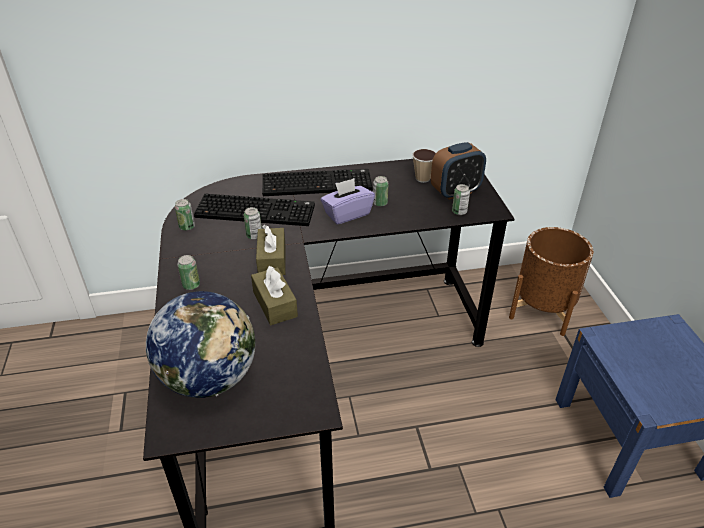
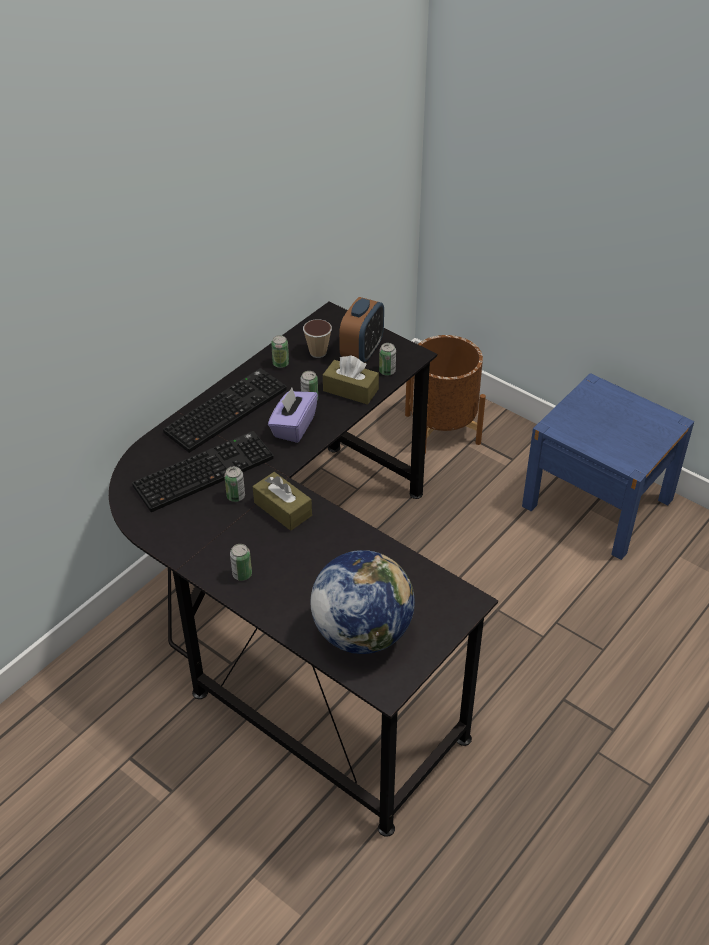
camera: 40 degrees left, 5 degrees up
can [175,199,195,231] -> can moved to [271,335,289,368]
brown tissue box [251,266,298,325] -> brown tissue box moved to [323,356,379,405]

